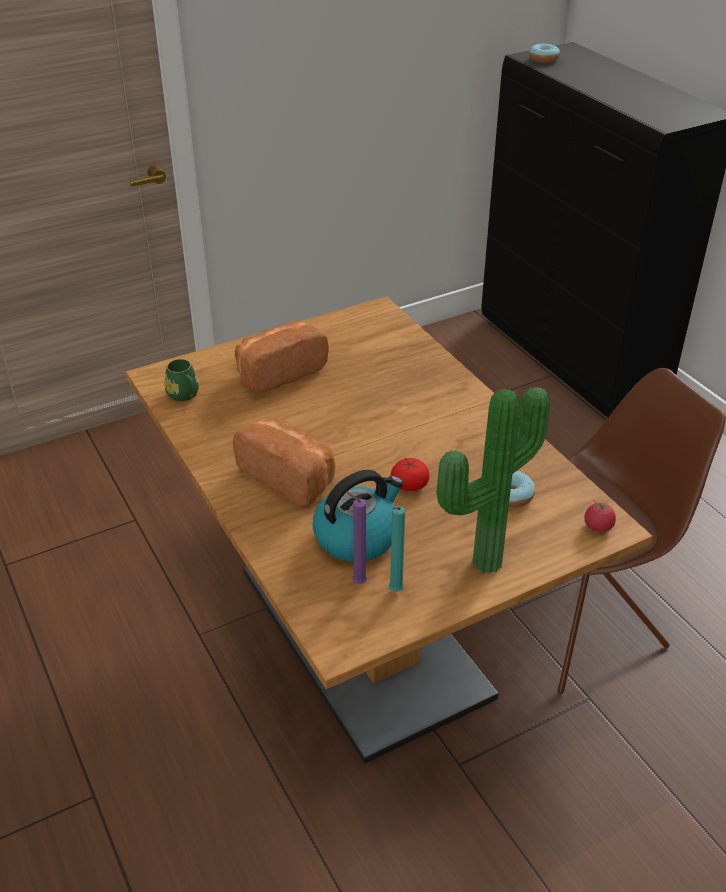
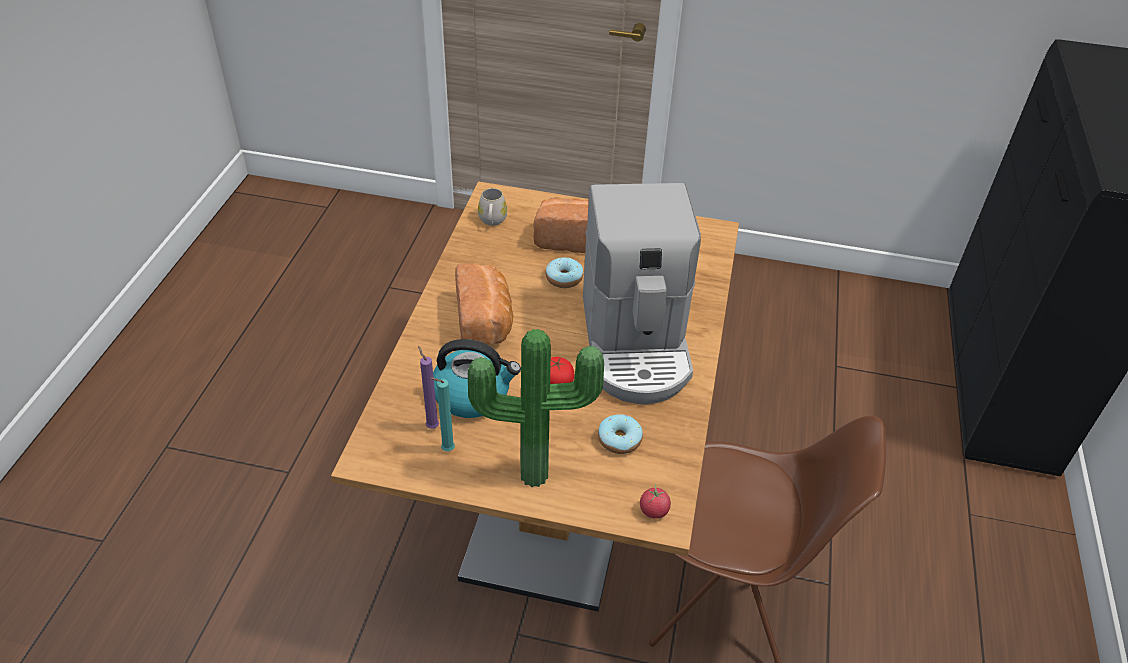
camera: 40 degrees right, 5 degrees up
green mug [164,359,199,401] -> white mug [478,188,507,226]
donut [529,44,560,63] -> donut moved to [545,257,583,288]
none -> coffee machine [583,183,701,405]

